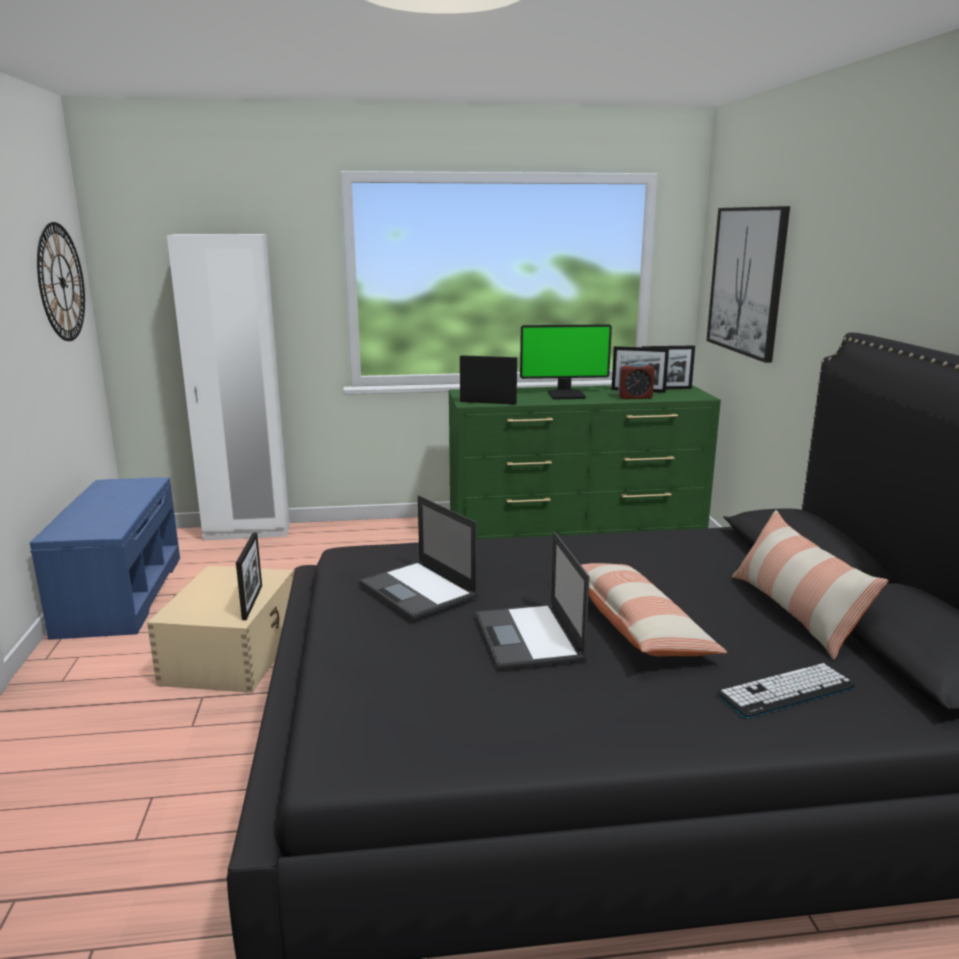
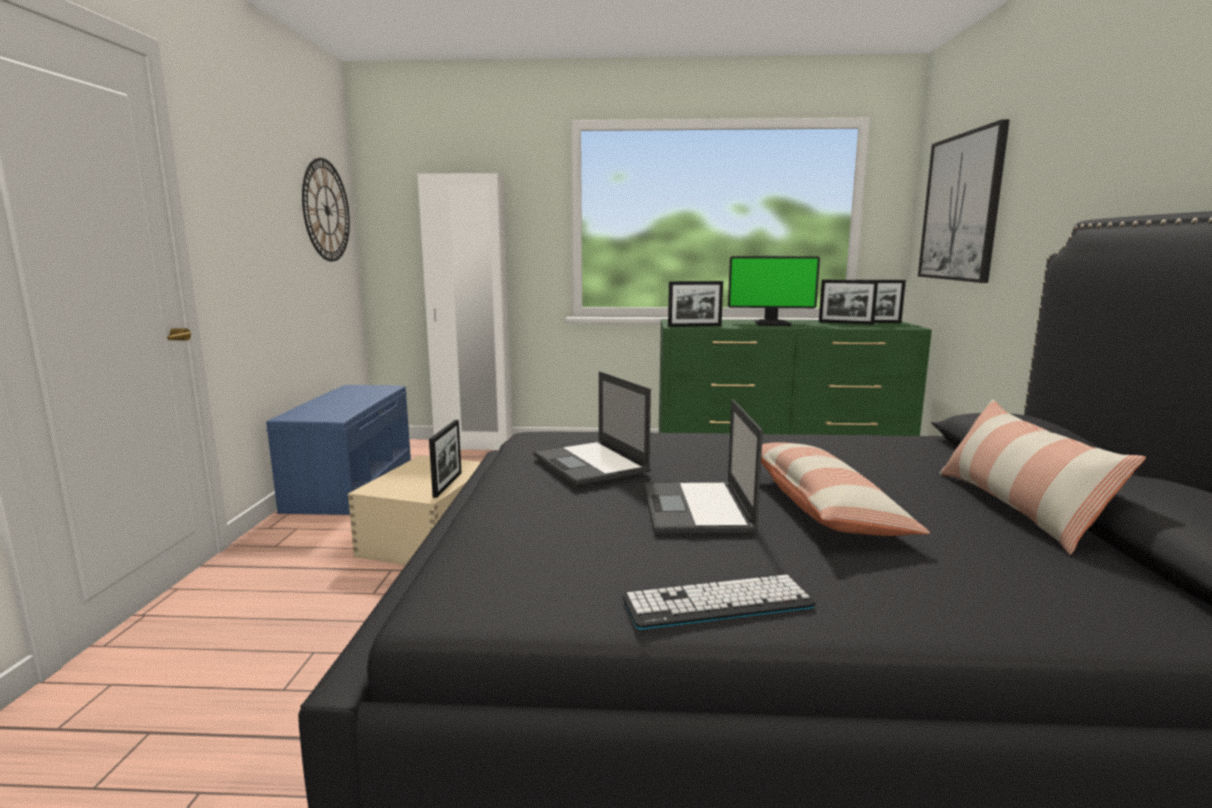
camera: 10 degrees right, 5 degrees down
picture frame [460,355,517,405] -> picture frame turned 150 degrees clockwise [668,281,723,327]
alarm clock [618,362,655,399] -> none
keyboard [717,663,855,718] -> keyboard moved to [622,575,815,630]

